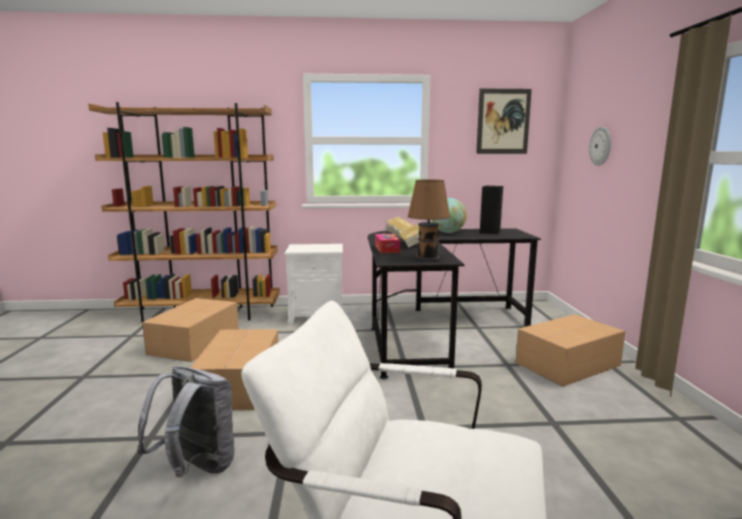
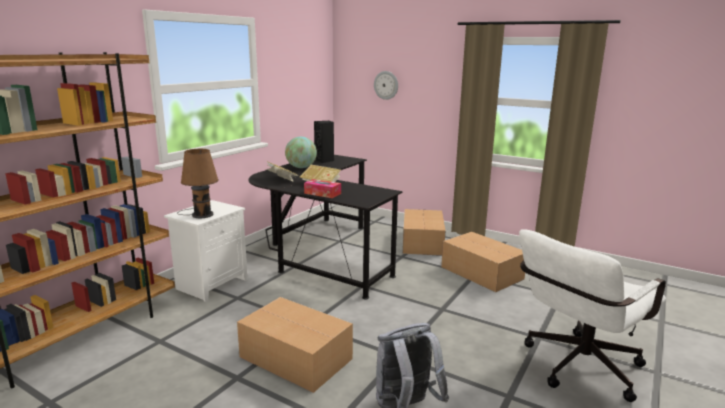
camera: 55 degrees left, 5 degrees up
cardboard box [142,298,239,362] -> cardboard box moved to [441,232,525,292]
brown table lamp [407,180,450,261] -> brown table lamp moved to [177,149,219,218]
picture [476,88,532,154] -> none

